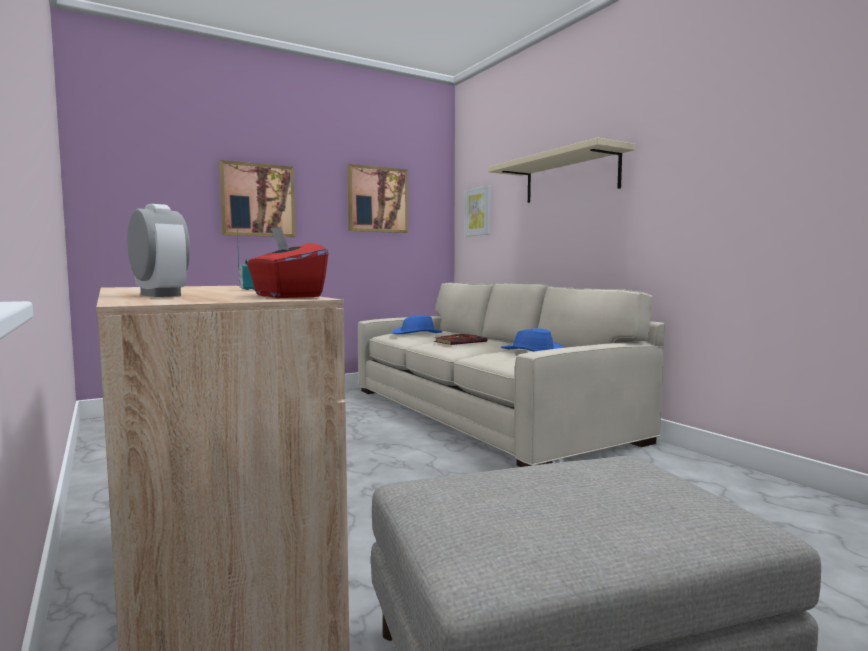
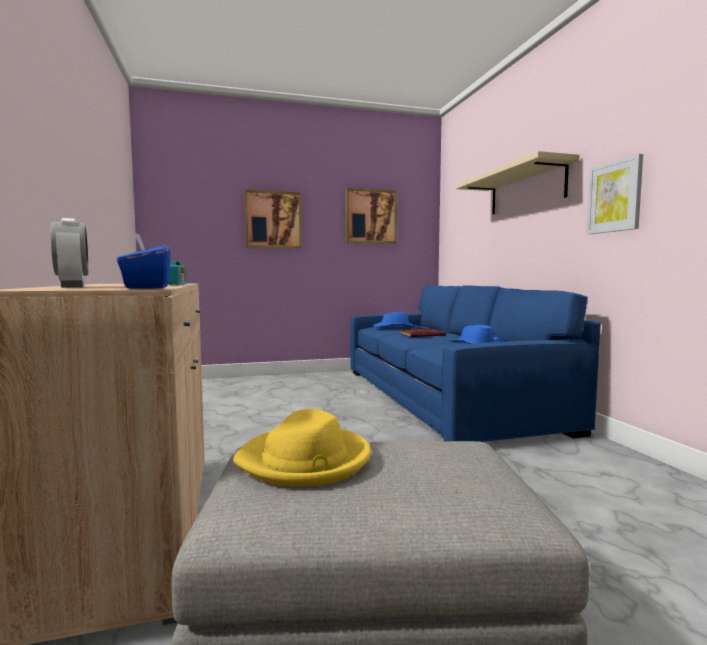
camera: 15 degrees right, 0 degrees up
red tissue box [247,226,328,298] -> blue tissue box [117,232,170,289]
beige sofa [358,282,665,467] -> blue sofa [350,285,601,442]
picture [465,185,491,236] -> picture moved to [587,154,643,234]
none -> yellow hat [233,409,371,487]

